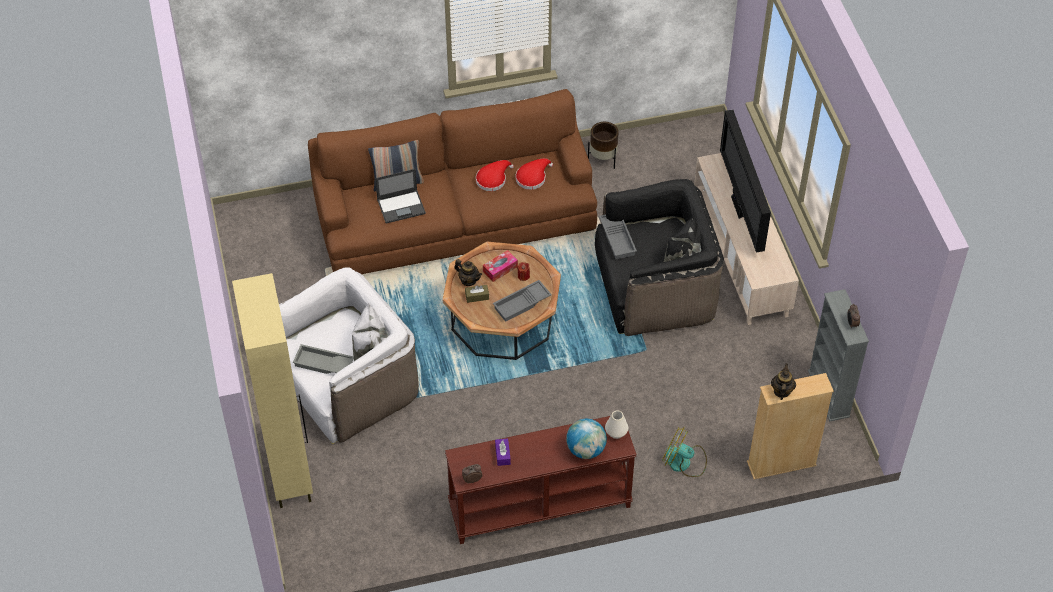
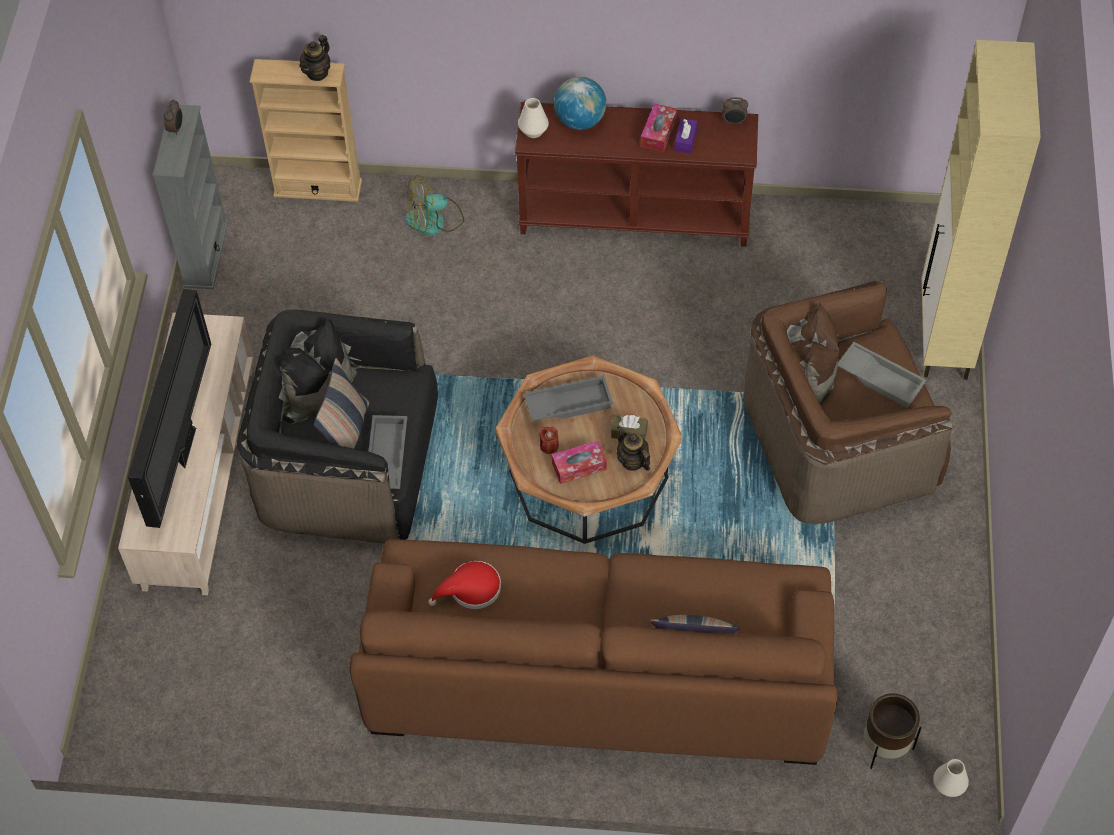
camera: 160 degrees left, 5 degrees up
white armchair [279,267,419,445] -> brown armchair [744,281,954,524]
laptop [375,169,426,223] -> none
red hat [476,160,514,191] -> none
brown planter [588,122,619,169] -> brown planter moved to [864,694,921,769]
fan [662,427,707,477] -> fan turned 120 degrees clockwise [405,175,464,236]
none -> pillow [314,358,369,448]
none -> tissue box [640,103,677,152]
none -> white vase [933,759,969,797]

